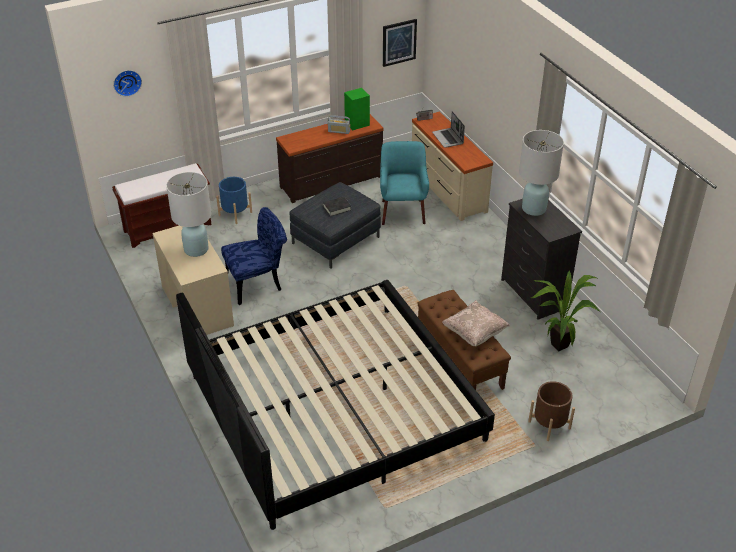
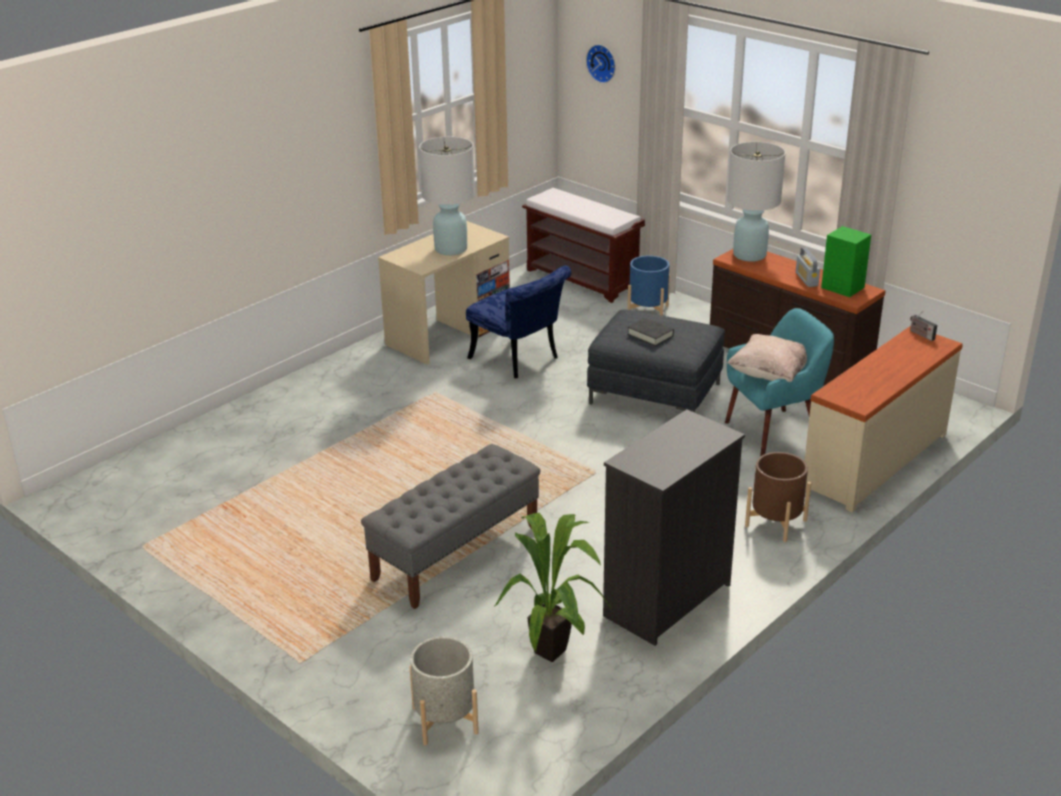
camera: 70 degrees right, 10 degrees down
bed [176,280,495,530] -> none
picture [383,19,417,67] -> none
brown bench [417,290,511,390] -> grey bench [361,444,541,609]
laptop [432,111,465,148] -> none
beige pillow [442,300,510,346] -> beige pillow moved to [727,334,807,382]
white table lamp [519,130,564,216] -> white table lamp moved to [727,142,786,262]
brown planter [528,381,575,441] -> brown planter moved to [745,452,811,542]
none -> grey planter [410,636,479,745]

